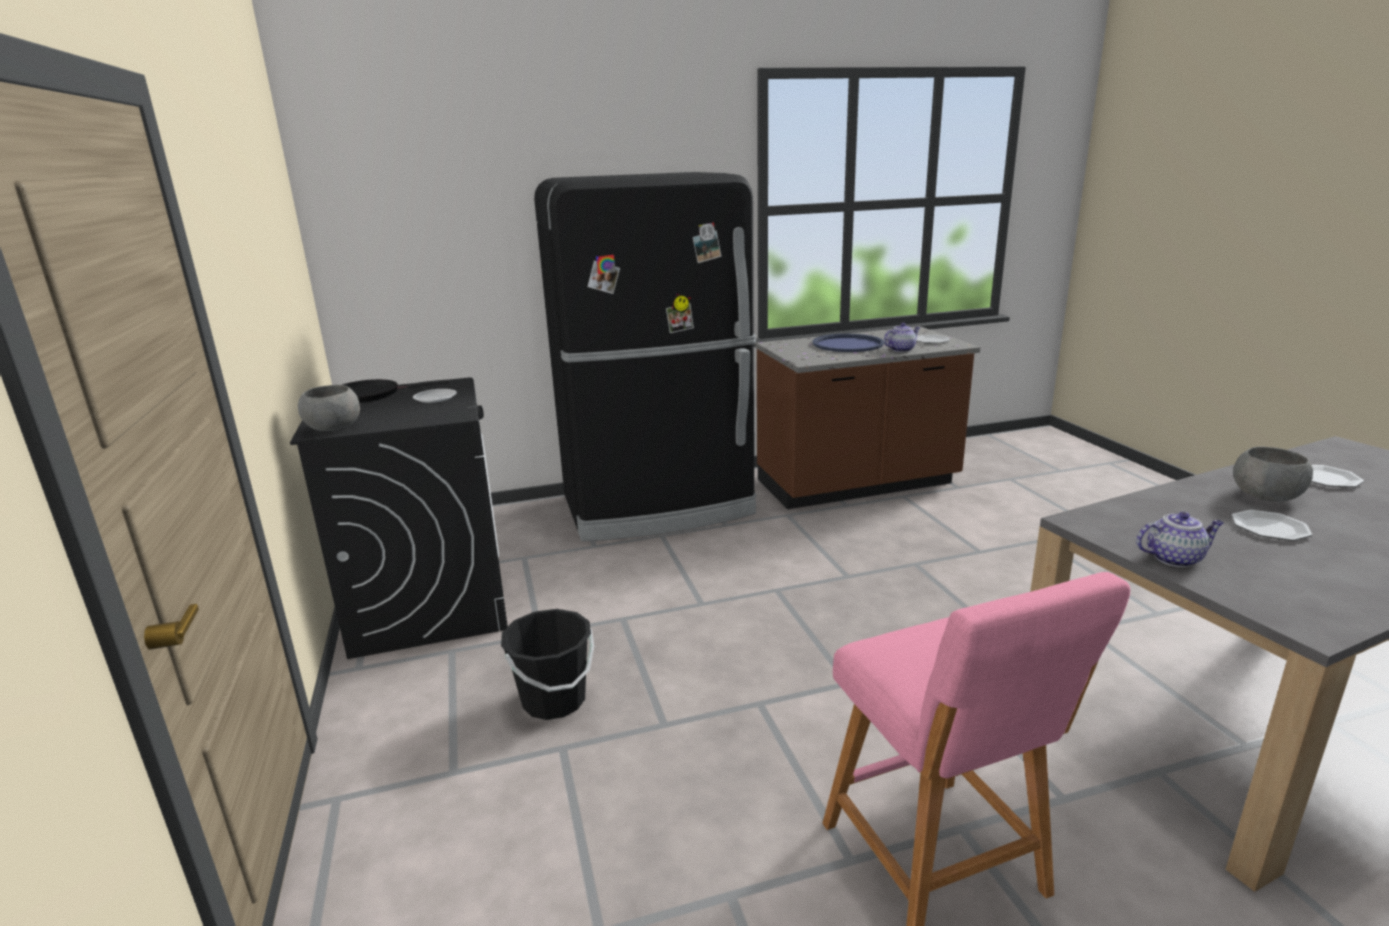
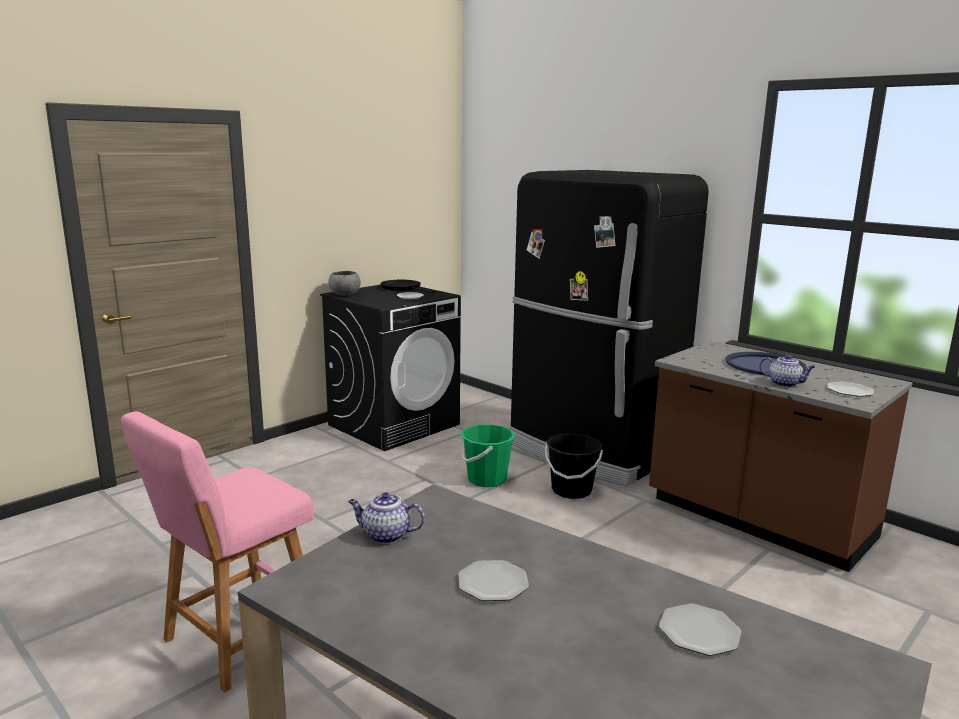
camera: 60 degrees right, 5 degrees down
black bucket [501,609,594,720] -> black bucket moved to [545,433,603,499]
teapot [1136,512,1224,567] -> teapot turned 135 degrees clockwise [348,492,425,544]
grey bowl [1233,446,1313,501] -> none
none -> green bucket [461,424,515,487]

